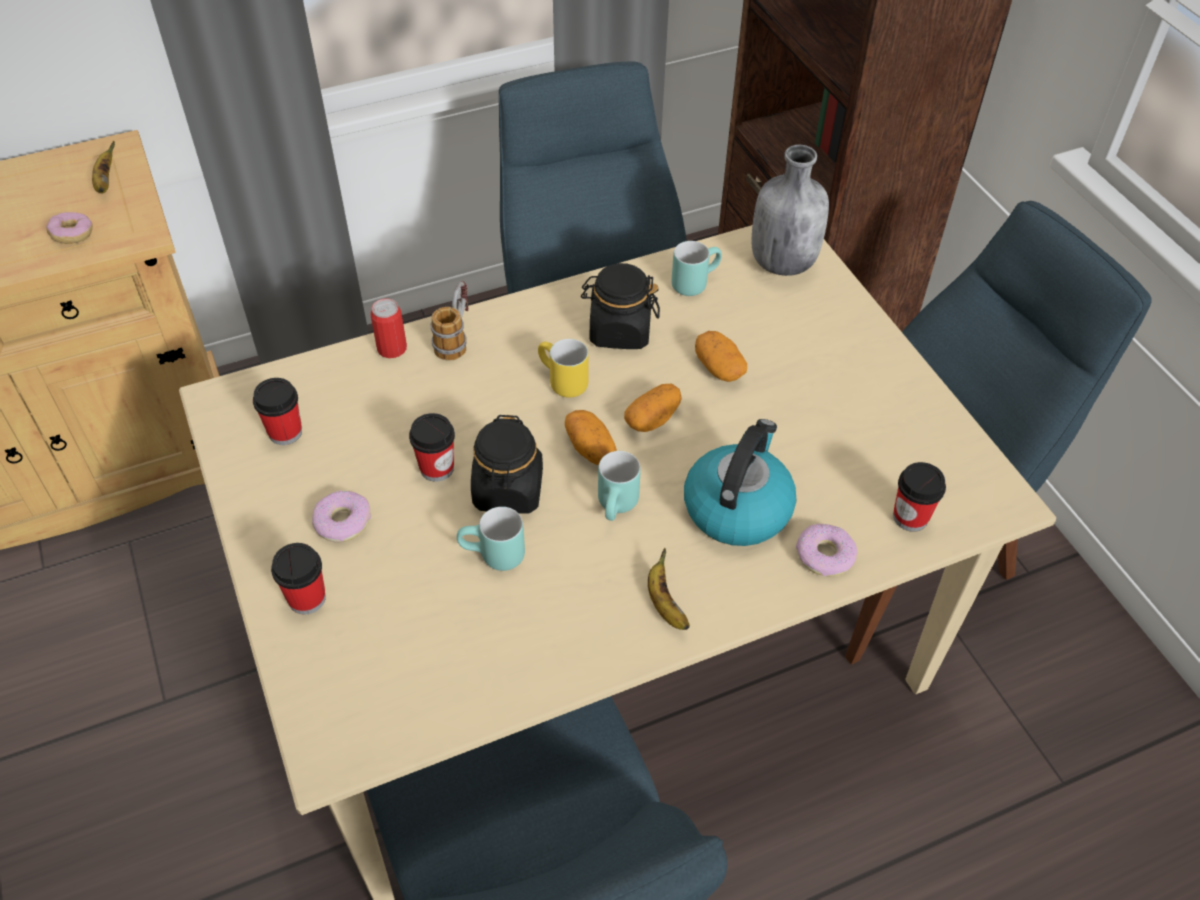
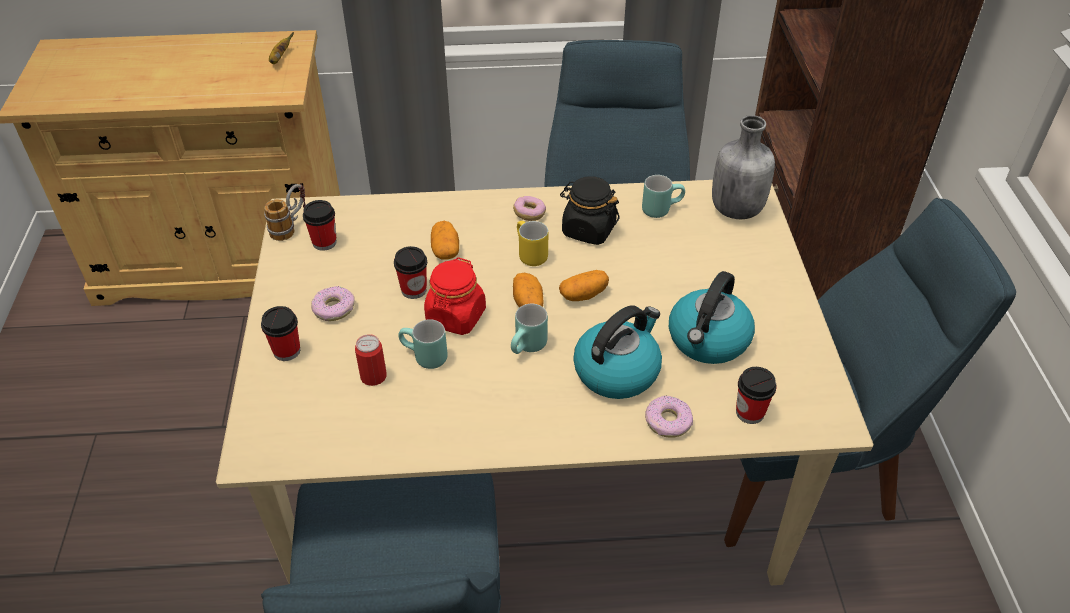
camera: 20 degrees right, 5 degrees down
donut [46,212,93,244] -> donut moved to [513,196,546,221]
can [371,298,407,358] -> can moved to [355,334,387,386]
mug [431,281,469,361] -> mug moved to [264,184,306,241]
black jar [471,415,543,514] -> red jar [424,257,486,335]
banana [648,548,690,630] -> none
potato [695,331,747,382] -> potato moved to [431,221,459,260]
none -> kettle [669,271,755,364]

